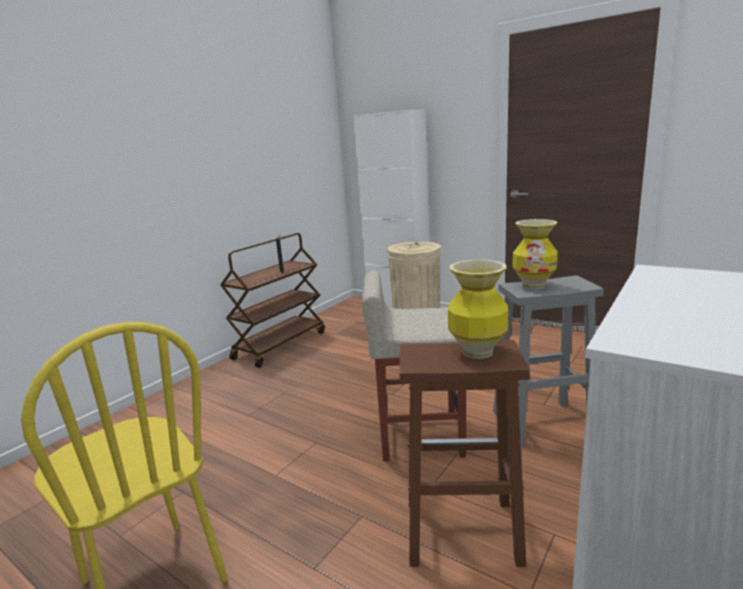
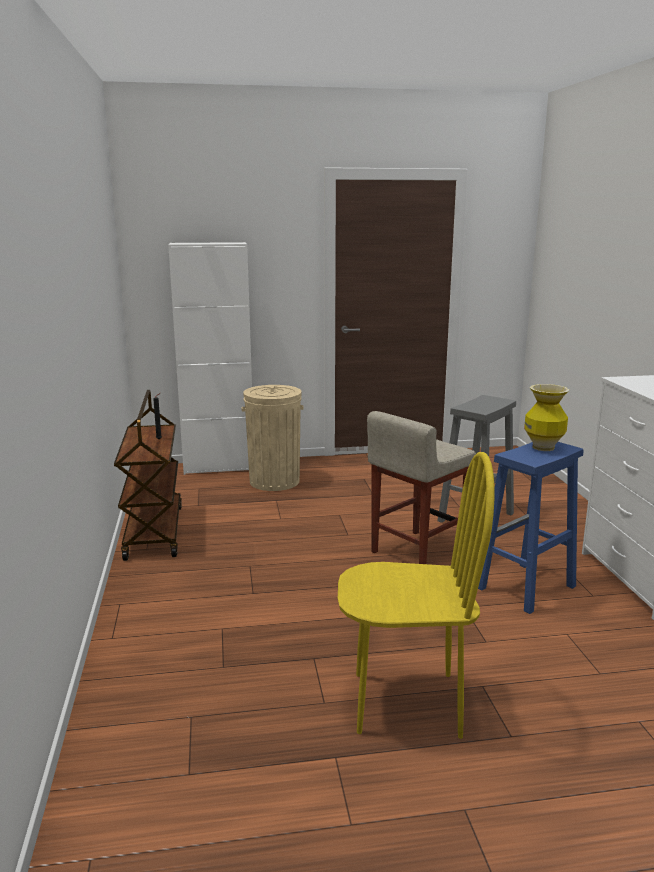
camera: 45 degrees left, 0 degrees up
brown stool [399,340,530,567] -> blue stool [478,442,584,614]
vase [512,219,558,289] -> none

